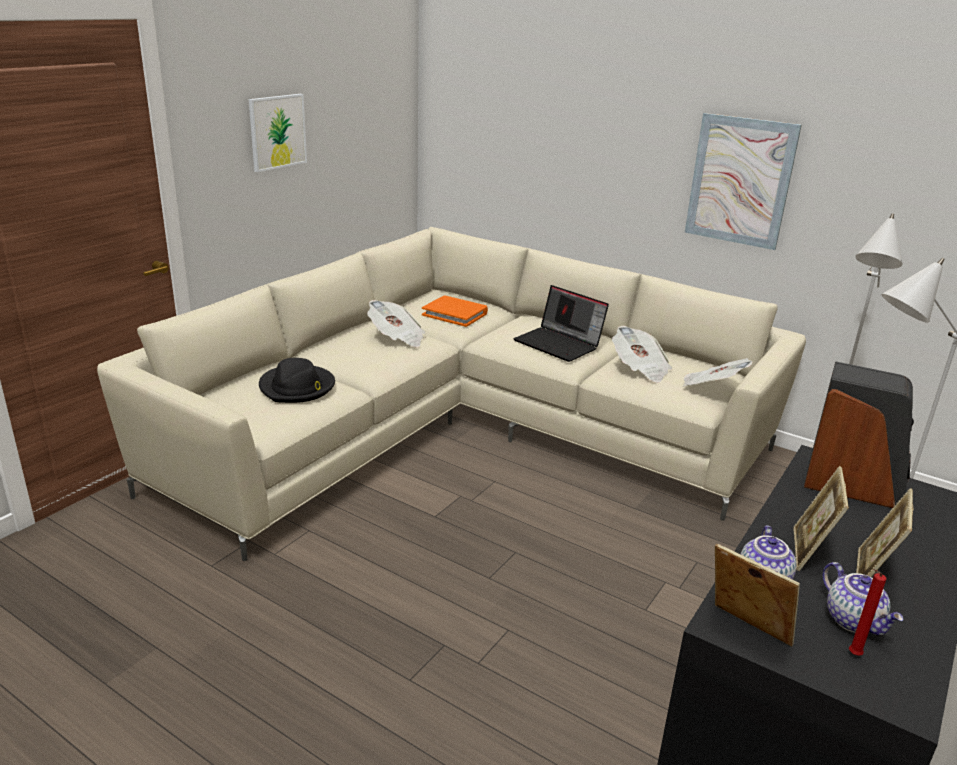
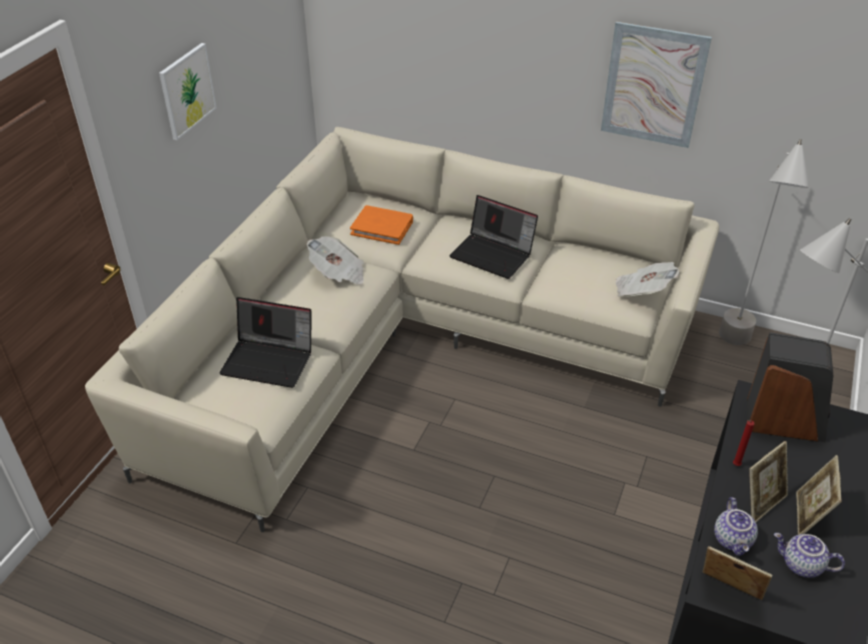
camera: 10 degrees left, 15 degrees up
black hat [259,358,335,403] -> laptop [219,297,311,388]
newspaper [612,326,672,383] -> none
picture frame [793,466,849,571] -> picture frame turned 135 degrees counterclockwise [749,441,788,522]
teapot [822,562,903,635] -> teapot turned 150 degrees clockwise [774,533,845,578]
red candle [849,569,887,656] -> red candle moved to [733,420,754,466]

